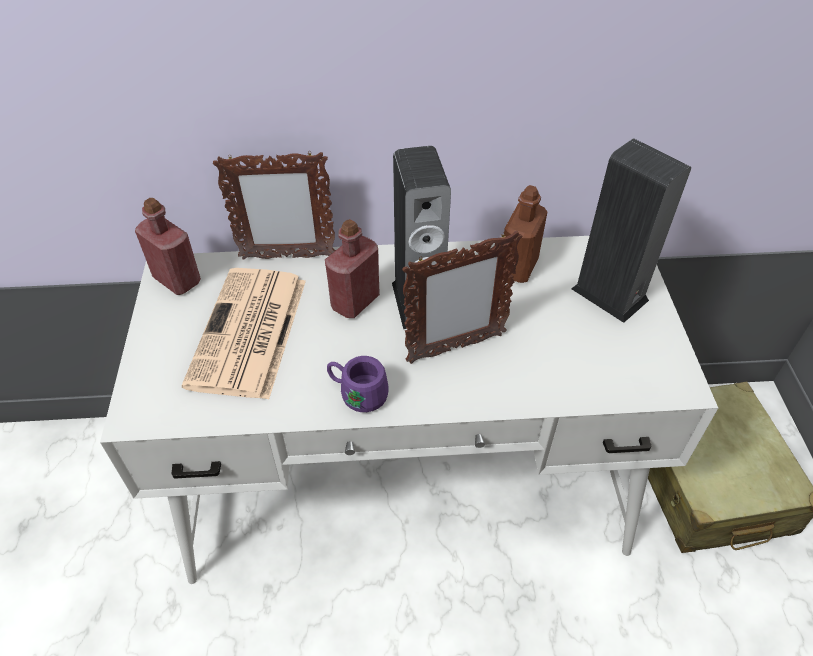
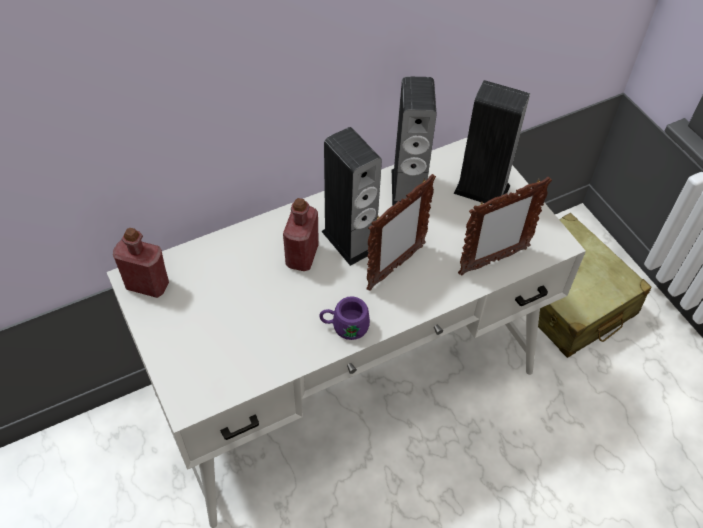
camera: 25 degrees left, 5 degrees up
newspaper [181,268,306,400] -> none
picture frame [213,152,336,260] -> picture frame moved to [458,177,552,276]
brown bottle [504,185,547,283] -> speaker [392,76,437,206]

